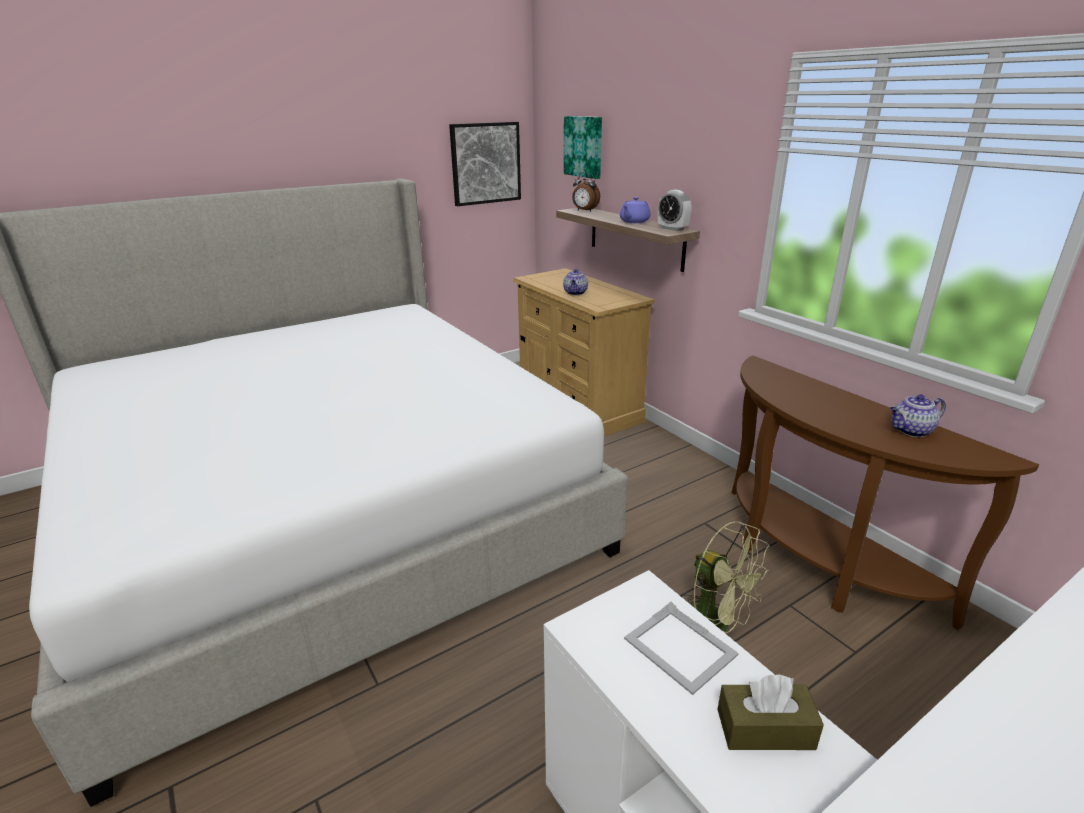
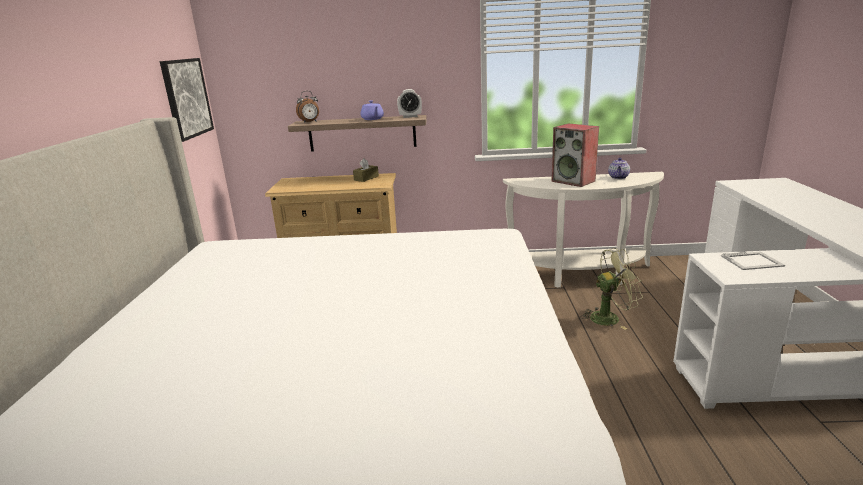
camera: 55 degrees left, 5 degrees down
teapot [563,269,588,295] -> none
picture [564,116,602,179] -> none
brown tissue box [718,674,824,750] -> brown tissue box moved to [353,158,379,182]
brown console table [731,356,1039,630] -> white console table [503,172,664,288]
none -> speaker [551,123,599,187]

